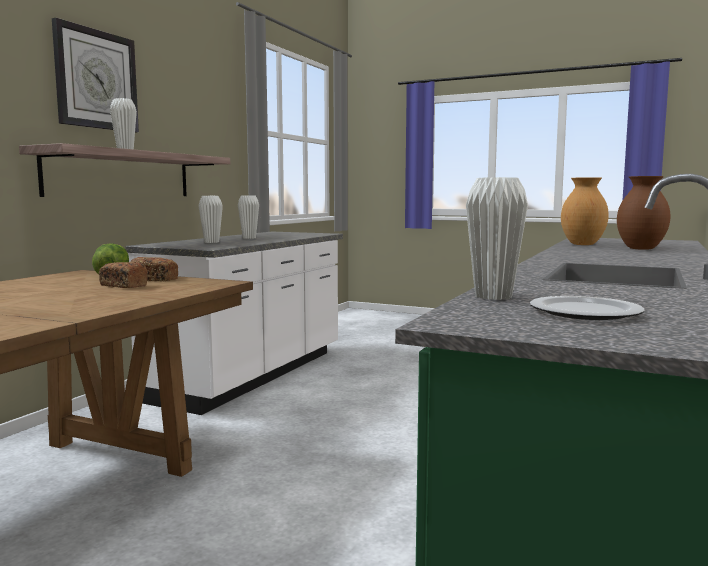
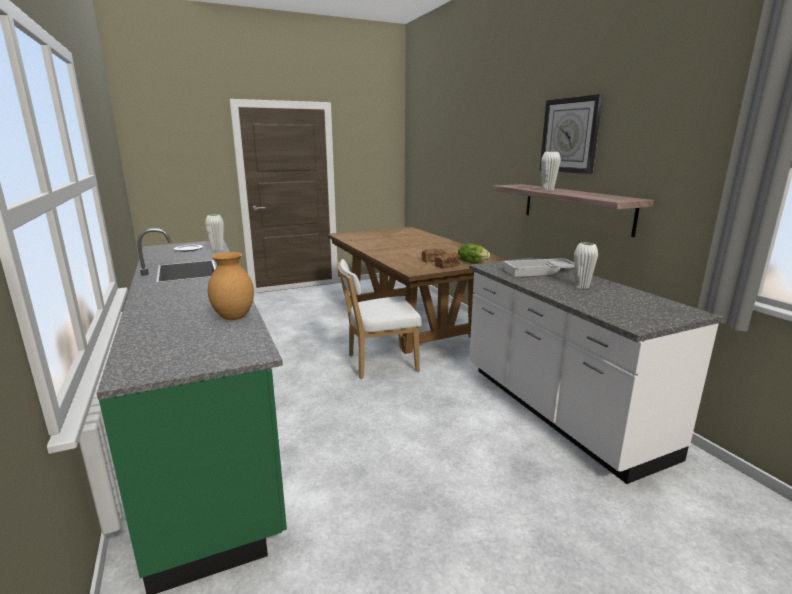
camera: 130 degrees right, 10 degrees up
white vase [198,196,223,243] -> white tray [503,258,574,277]
brown vase [617,176,671,250] -> none
none -> white chair [337,259,421,379]

